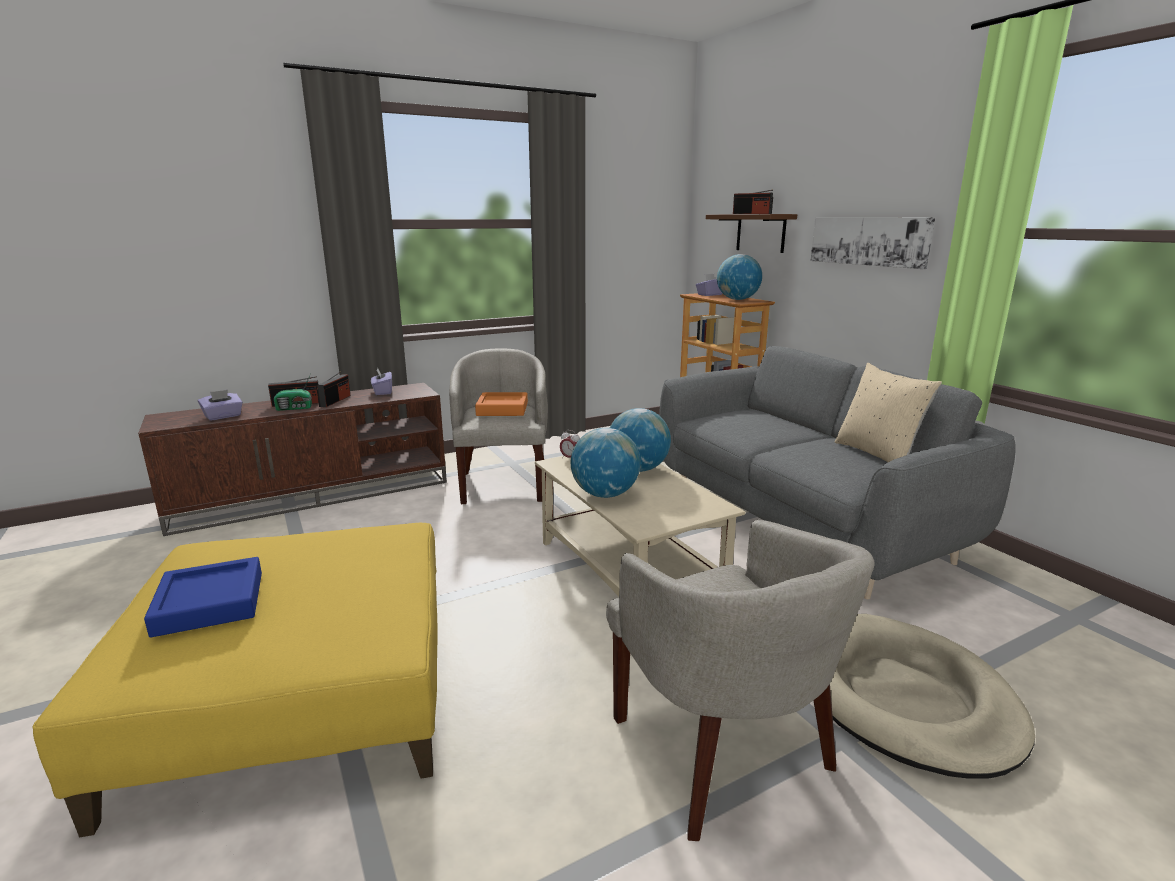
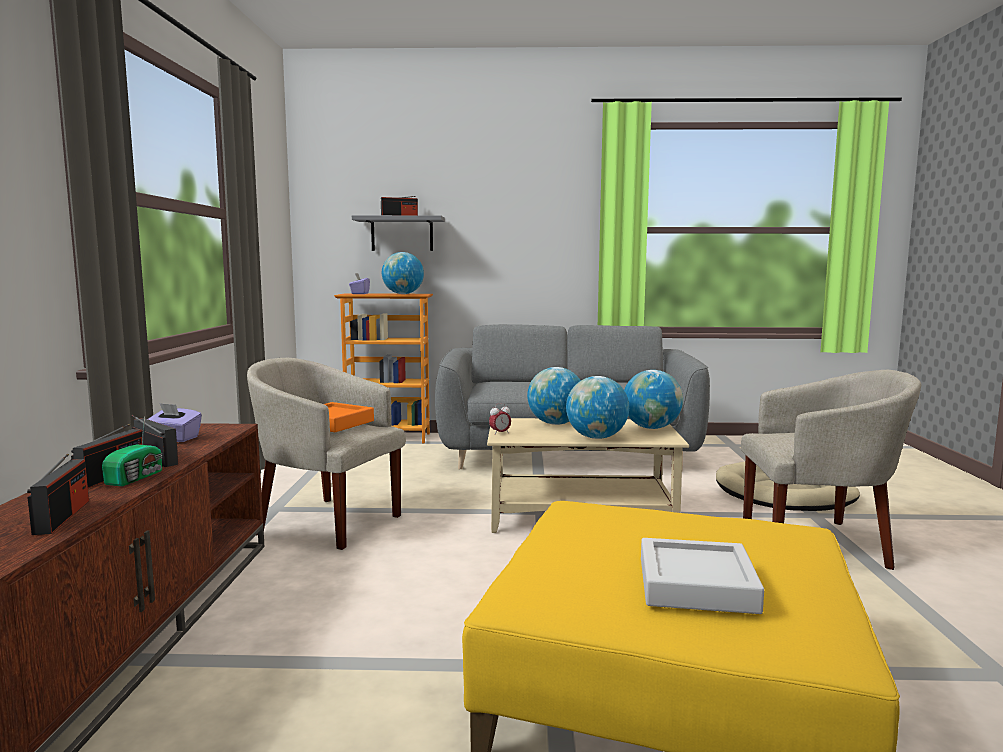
camera: 60 degrees left, 10 degrees down
blue tray [144,557,262,637] -> grey tray [641,538,764,614]
purple tissue box [198,390,243,421] -> radio [27,454,89,535]
brown shelf [706,214,797,253] -> grey shelf [352,215,445,251]
picture [811,217,935,269] -> none
beige pillow [835,363,942,462] -> none
none -> globe [624,370,683,429]

